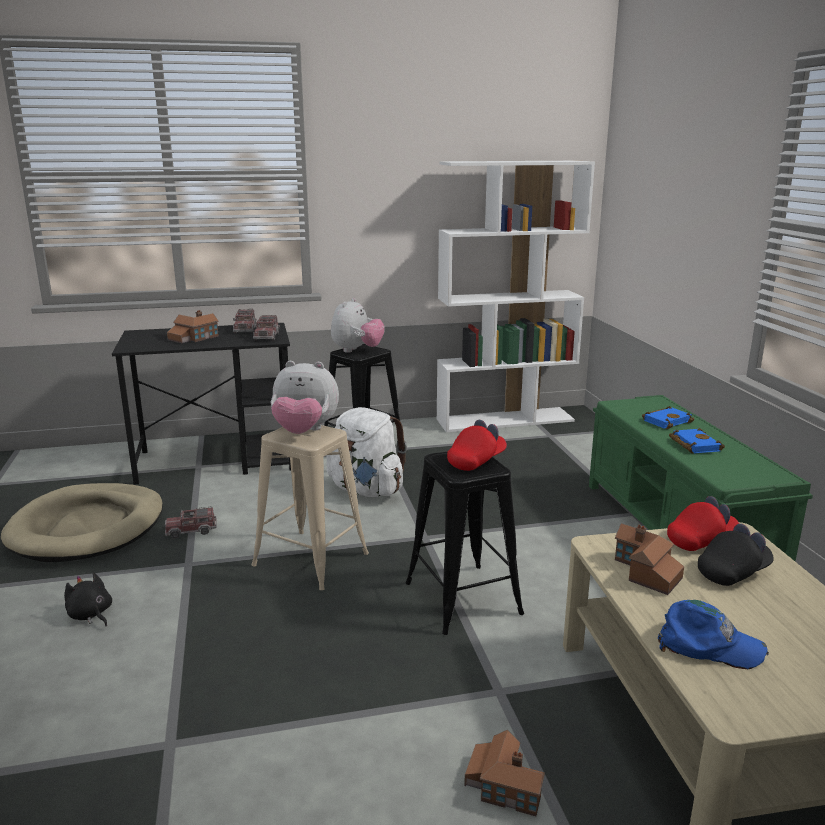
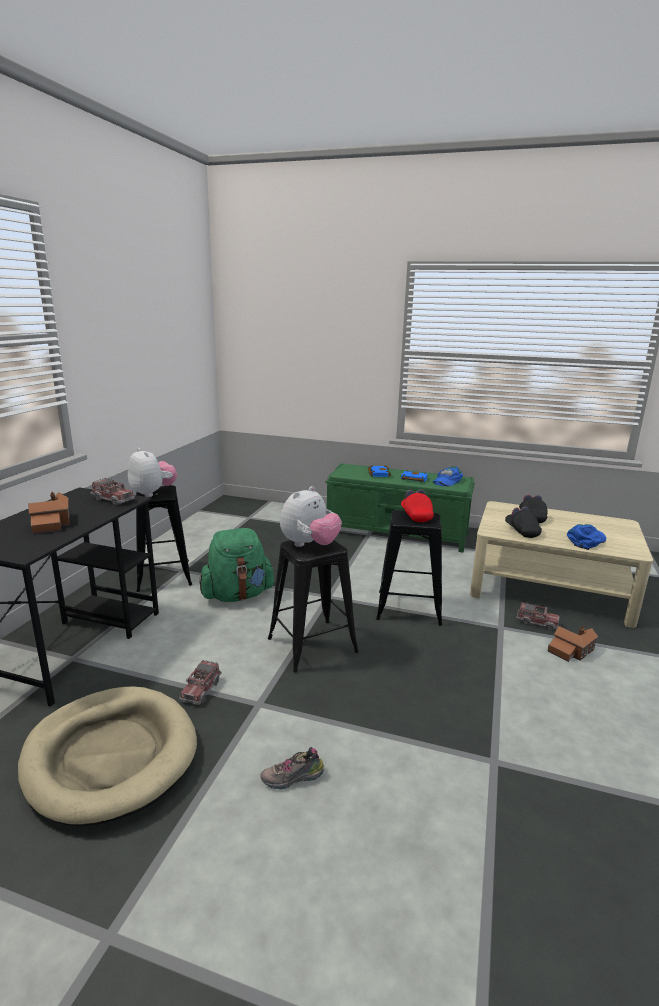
camera: 60 degrees left, 0 degrees up
black plush toy [64,572,112,626] -> shoe [260,747,324,789]
toy truck [233,310,257,333] -> toy truck moved to [516,602,559,631]
beige stool [251,425,369,590] -> black stool [268,540,359,673]
white backpack [327,407,407,497] -> green backpack [199,528,275,602]
white bookcase [436,161,595,432] -> none
toy house [615,523,684,595] -> black cap [505,507,542,538]
red cap [667,496,739,551] -> none
none -> blue cap [433,466,463,486]

